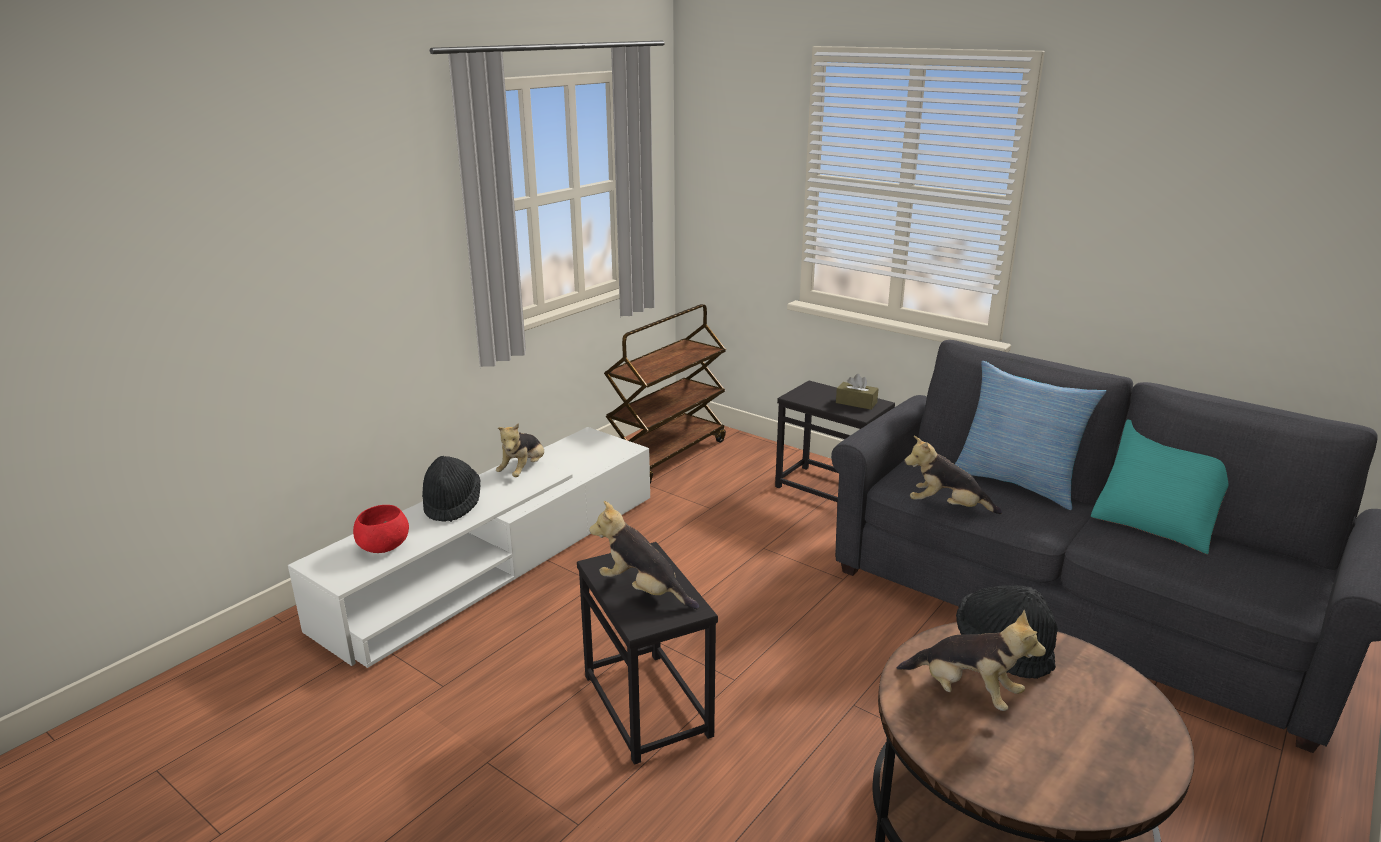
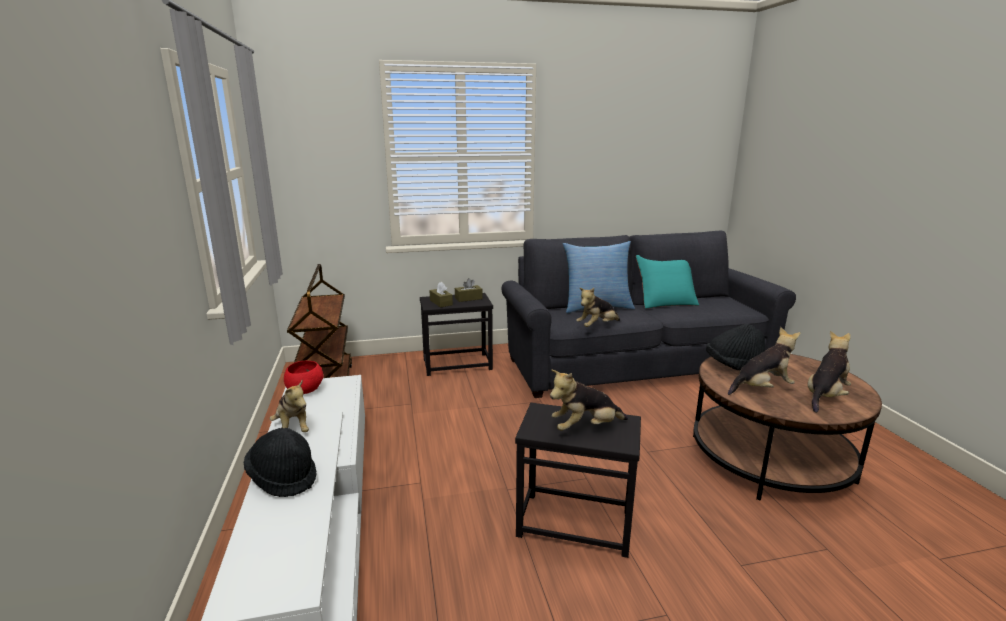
camera: 50 degrees left, 5 degrees down
red bowl [353,505,409,553] -> red bowl moved to [284,361,323,394]
none -> brown tissue box [430,282,453,307]
none -> plush toy [807,331,851,413]

